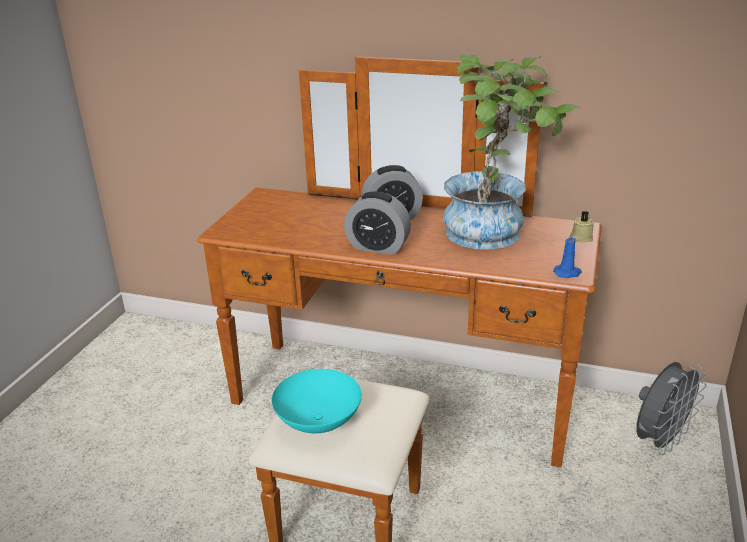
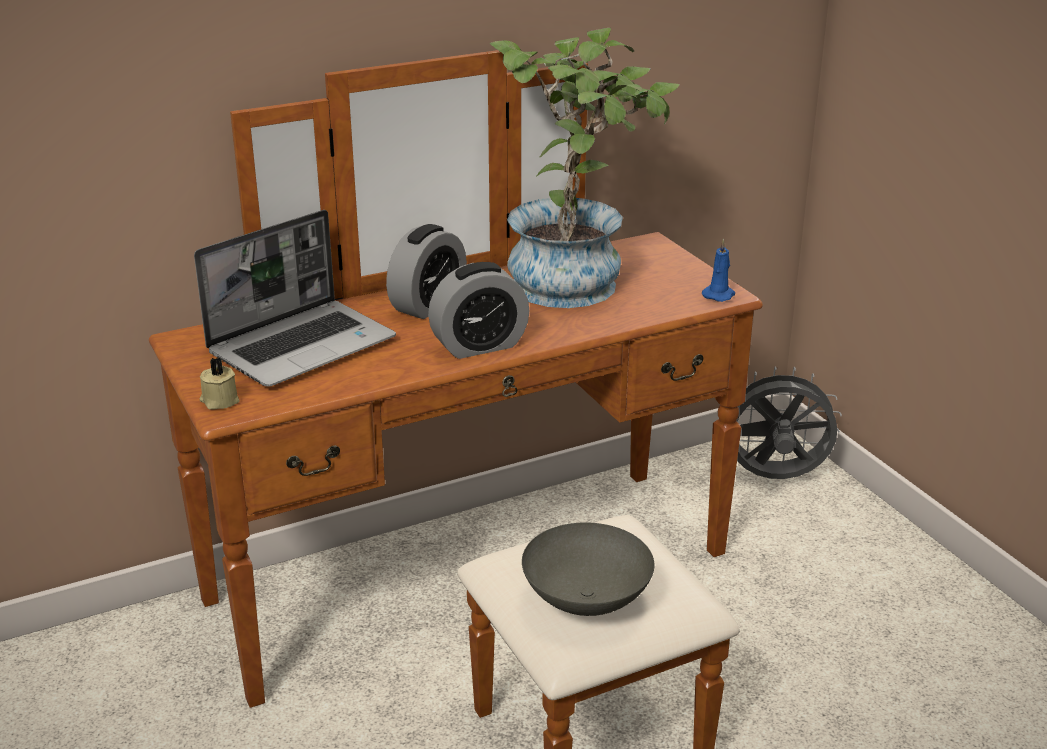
camera: 45 degrees left, 0 degrees up
turquoise bowl [272,369,362,433] -> grey bowl [522,522,654,616]
beige candle [572,211,594,242] -> beige candle moved to [199,357,240,410]
grey fan [636,362,707,455] -> grey fan turned 90 degrees counterclockwise [736,366,842,479]
none -> laptop [194,210,396,387]

